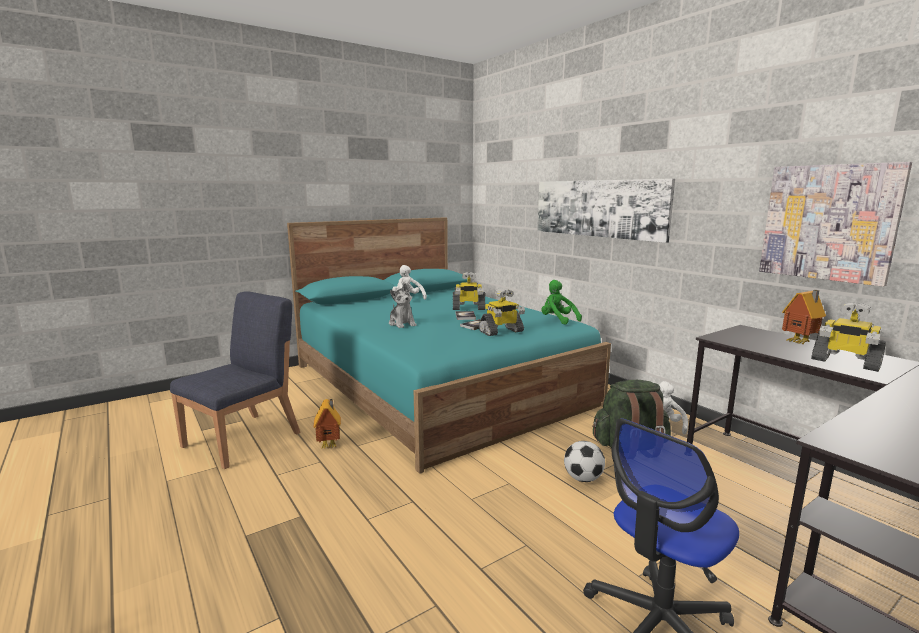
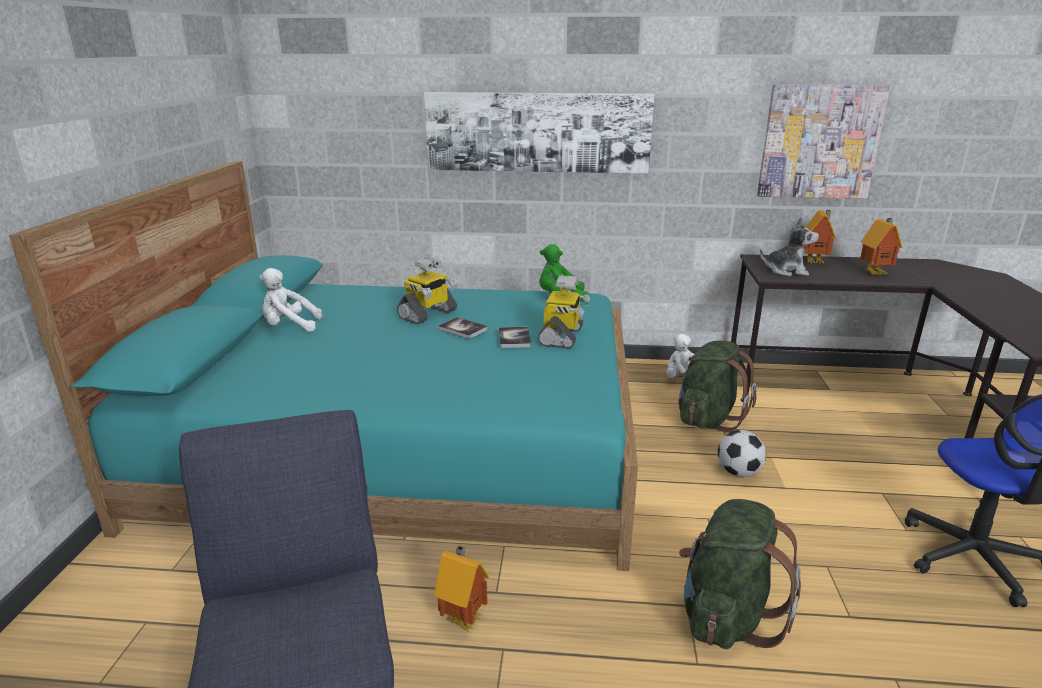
camera: 50 degrees left, 10 degrees up
plush toy [389,283,417,328] -> plush toy moved to [760,217,819,276]
toy robot [811,302,886,372] -> toy house [860,218,902,275]
none -> green backpack [679,499,801,649]

